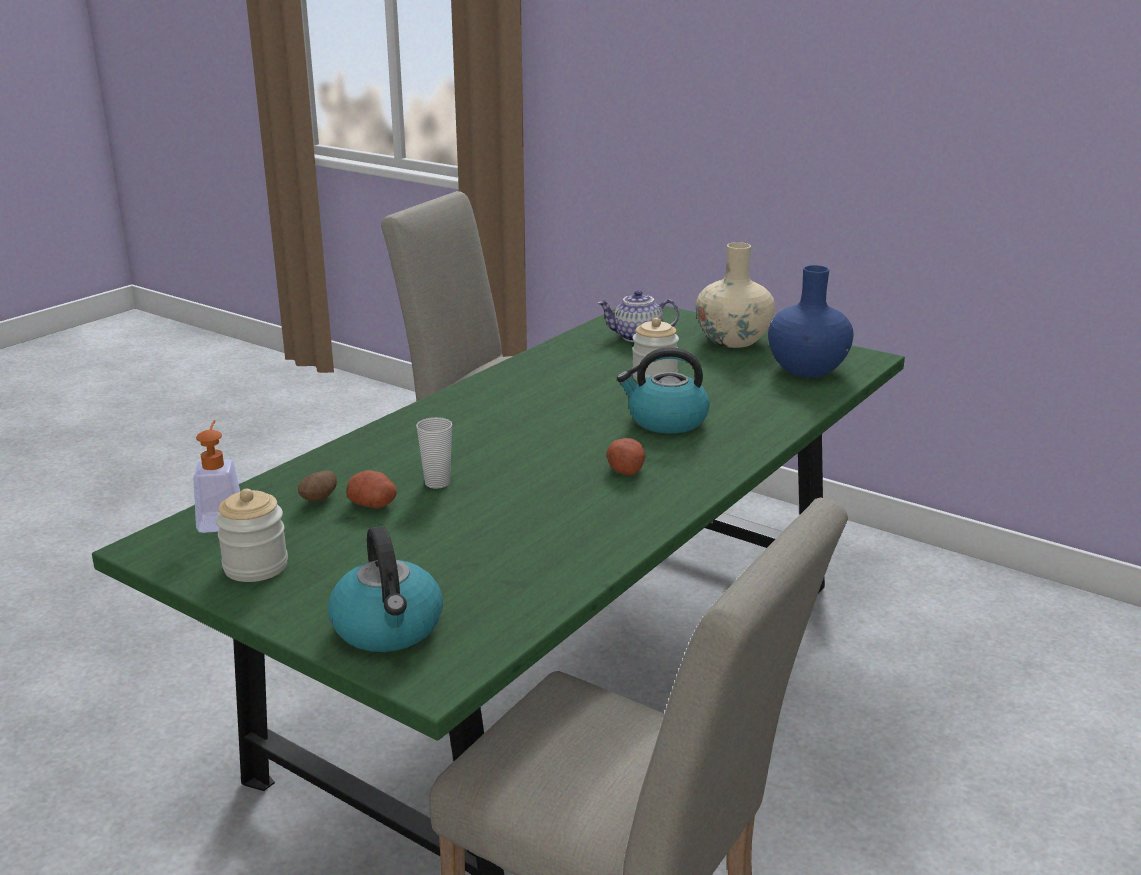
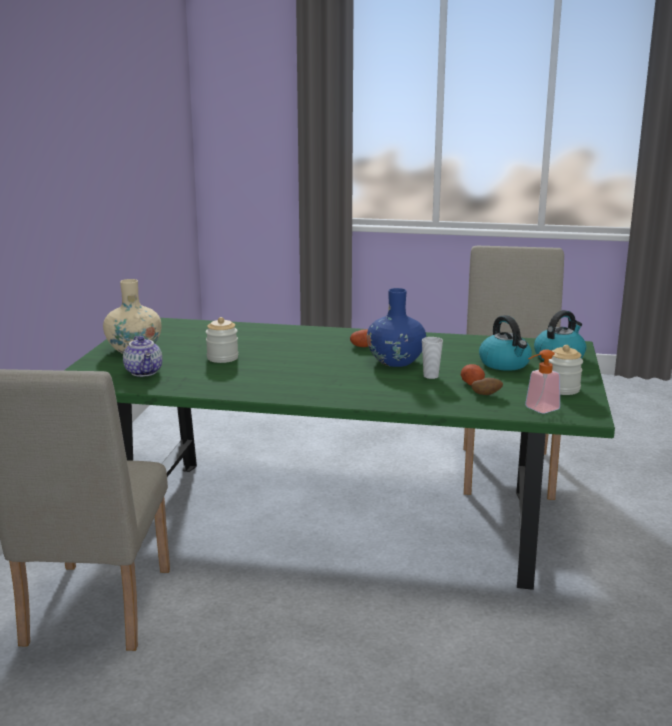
camera: 115 degrees left, 5 degrees down
kettle [617,347,710,434] -> kettle moved to [479,315,532,371]
blue vase [768,265,854,377] -> blue vase moved to [367,288,426,367]

